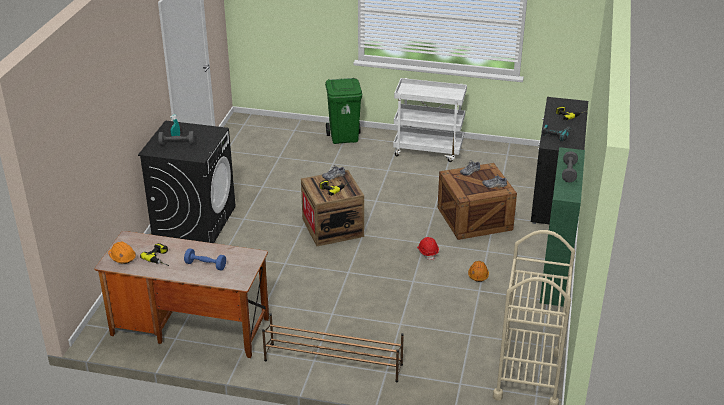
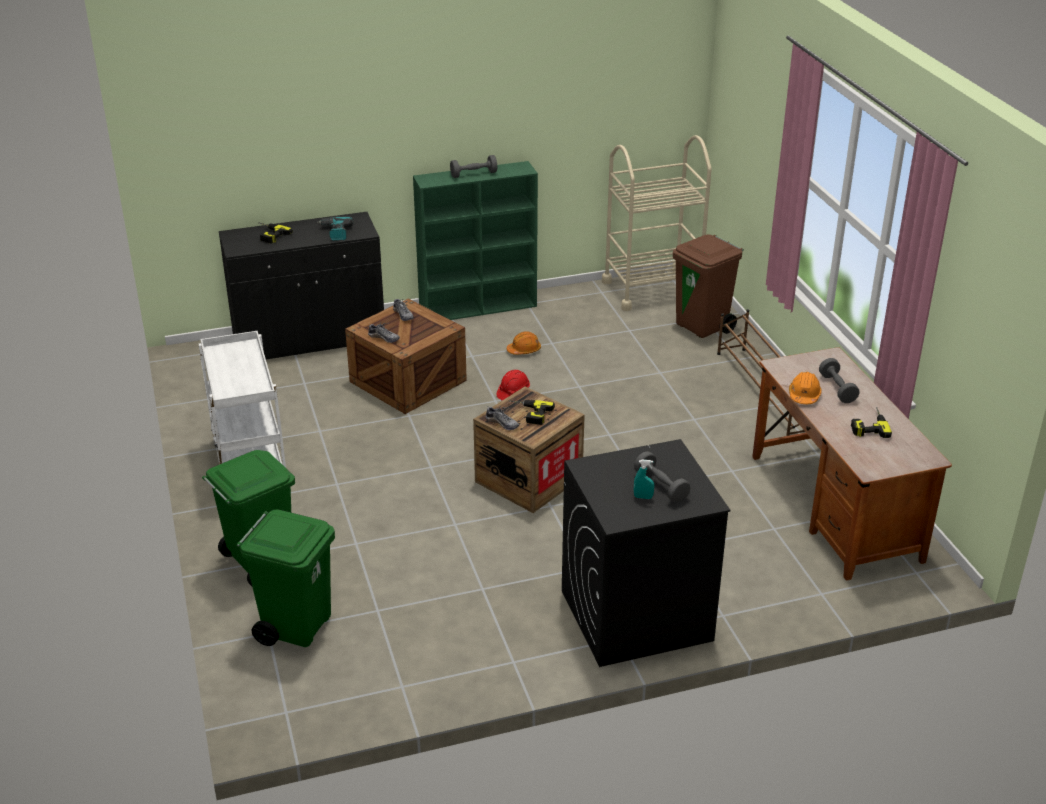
camera: 120 degrees left, 0 degrees up
orange hard hat [108,241,136,264] -> orange hard hat moved to [789,372,822,404]
blue dumbbell [184,248,226,270] -> grey dumbbell [819,358,859,403]
none -> green trash can [237,509,335,647]
none -> brown trash can [673,235,744,338]

